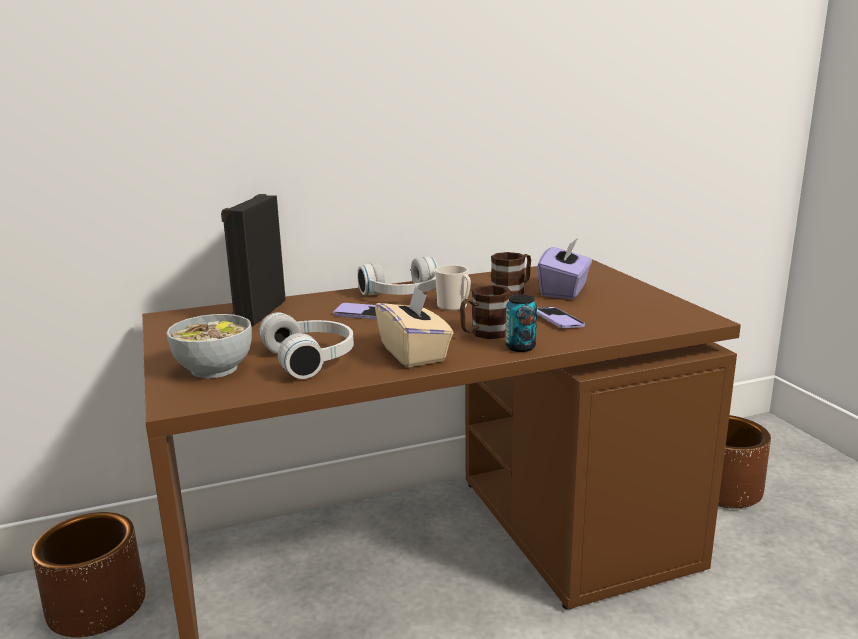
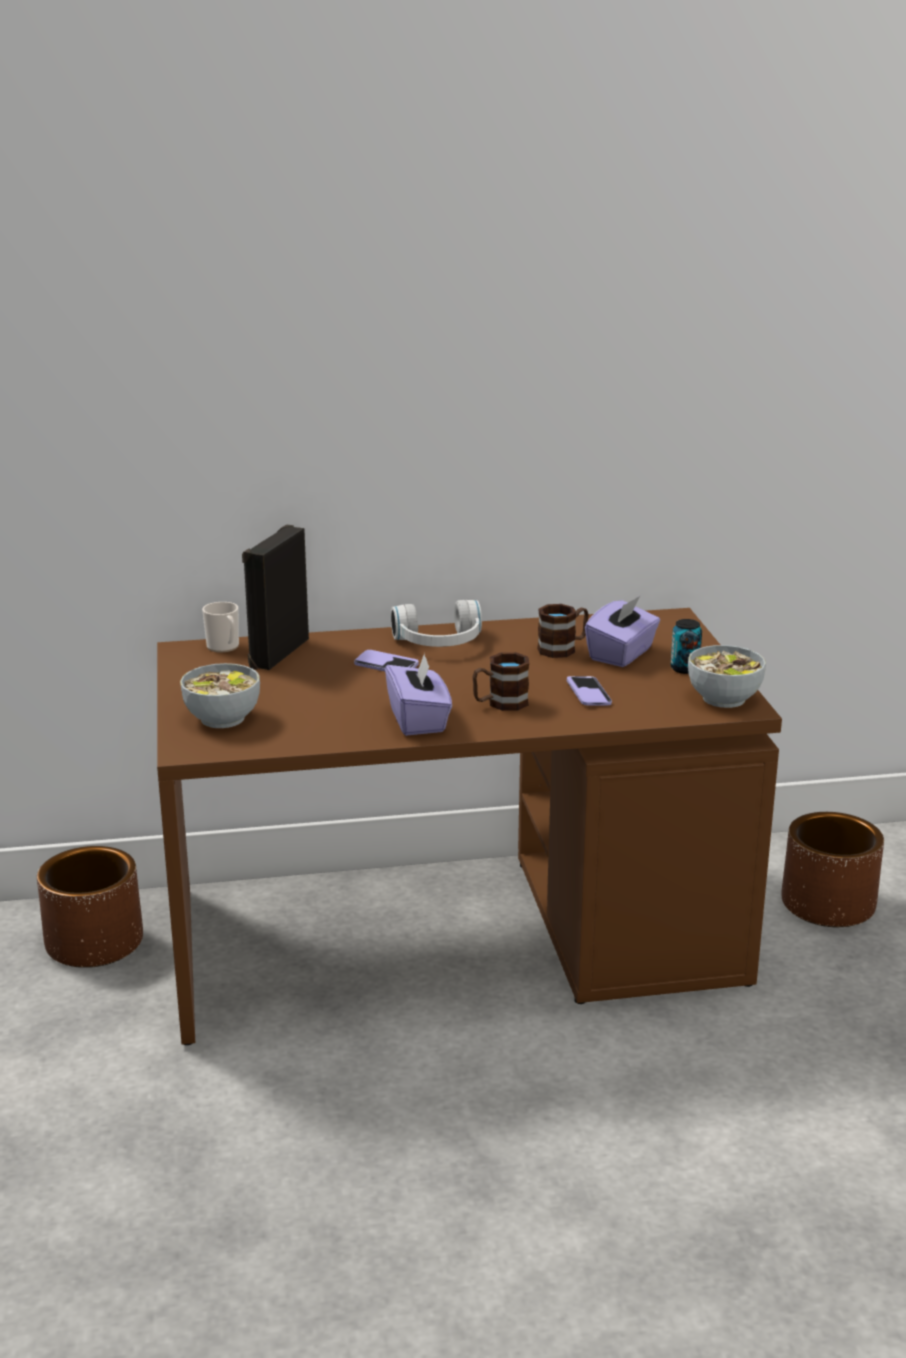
camera: 10 degrees right, 5 degrees up
white headphones [260,312,354,379] -> none
beige tissue box [375,286,453,368] -> purple tissue box [385,653,452,736]
mug [435,265,471,311] -> mug moved to [202,602,239,652]
can [505,295,537,352] -> can moved to [671,619,702,674]
none -> bowl [688,645,766,708]

